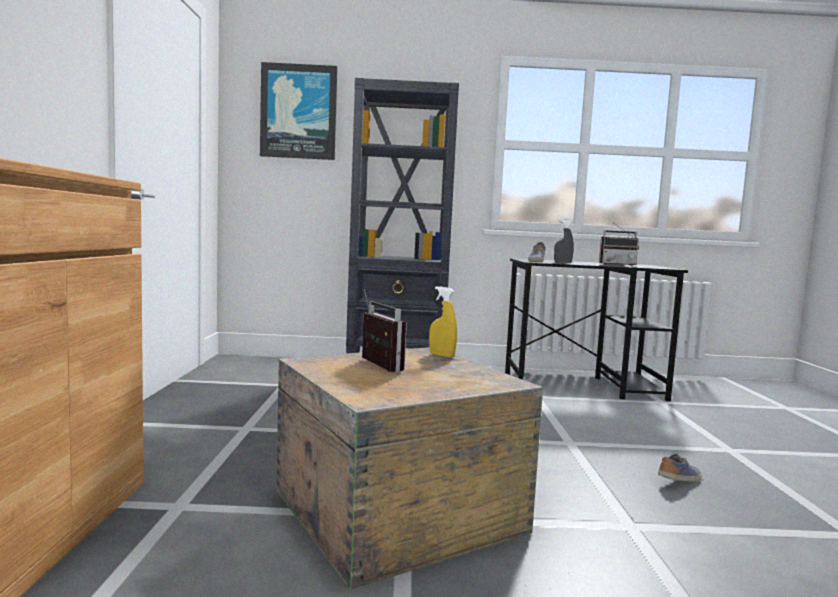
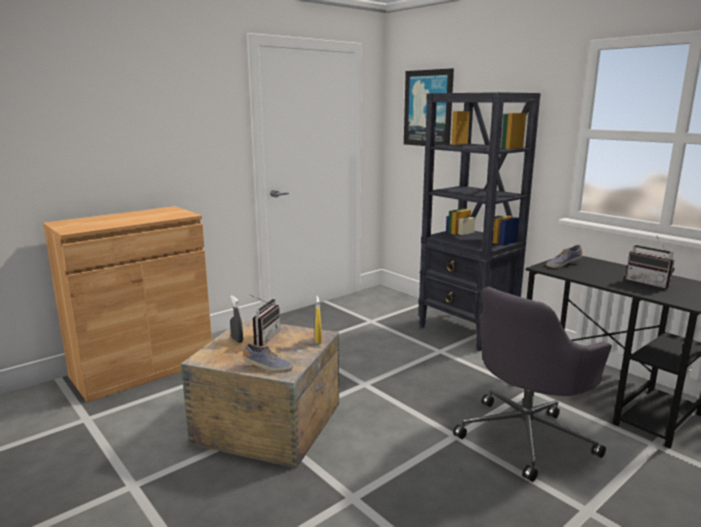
camera: 50 degrees right, 10 degrees up
grey spray bottle [554,219,574,263] -> grey spray bottle moved to [230,295,243,343]
shoe [658,454,702,482] -> shoe moved to [242,343,293,373]
none -> grey office chair [453,287,612,482]

